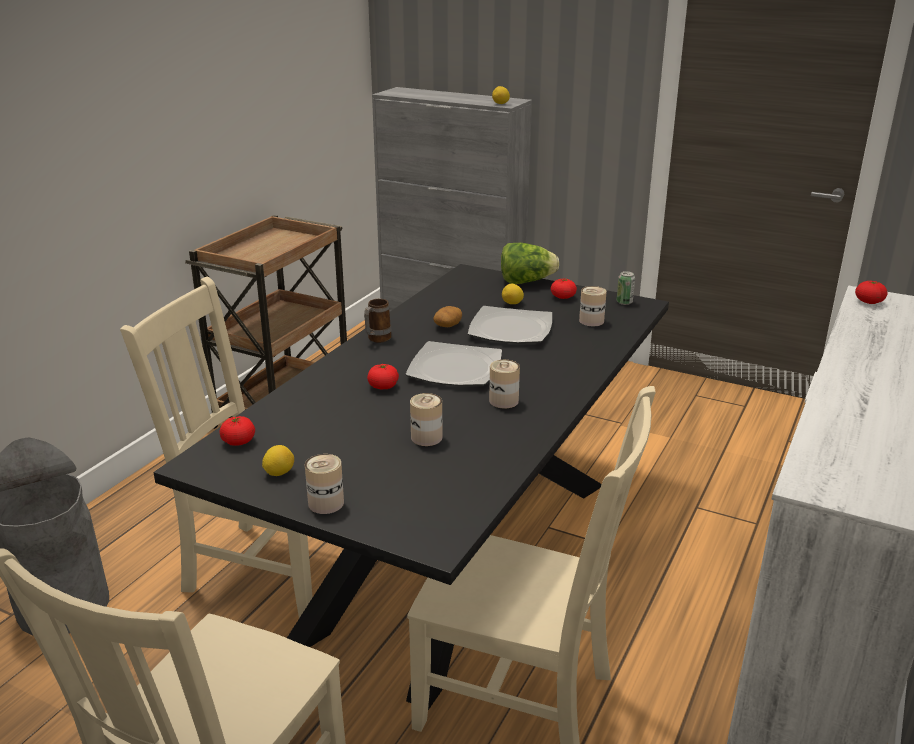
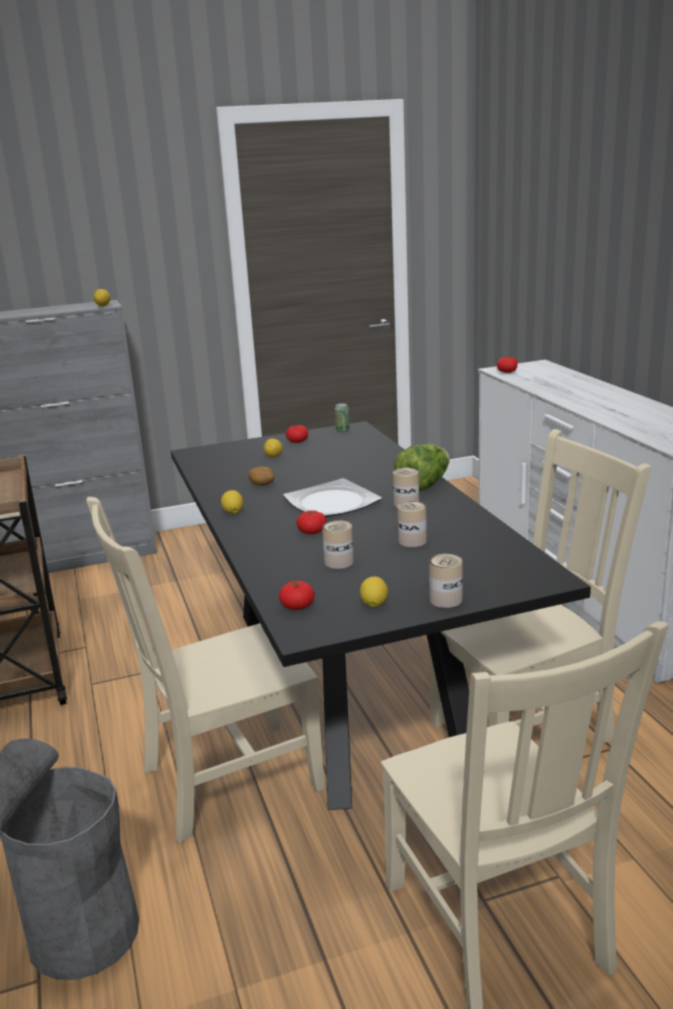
camera: 45 degrees left, 5 degrees down
mug [364,299,391,343] -> lemon [221,490,243,514]
plate [468,306,552,344] -> none
lettuce [501,243,559,284] -> lettuce moved to [394,444,450,491]
can [579,286,607,326] -> can moved to [322,520,354,569]

